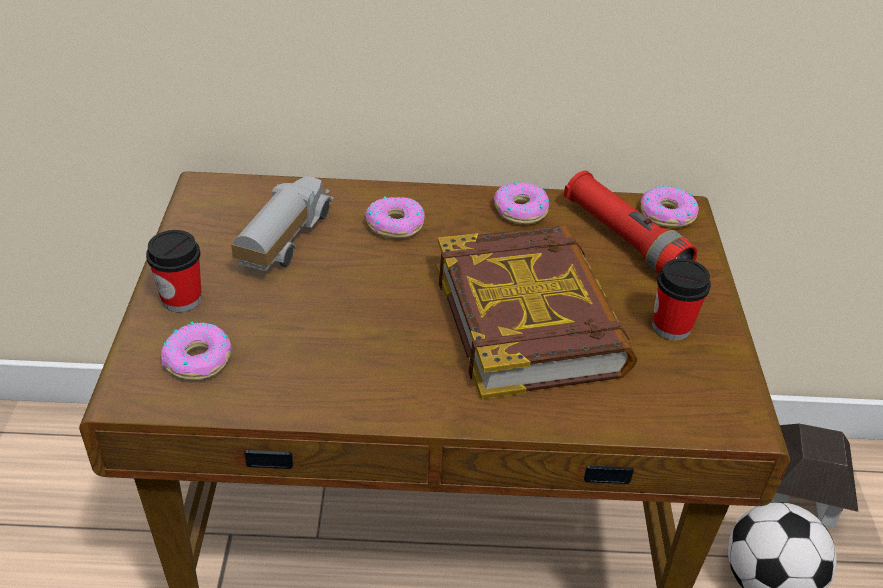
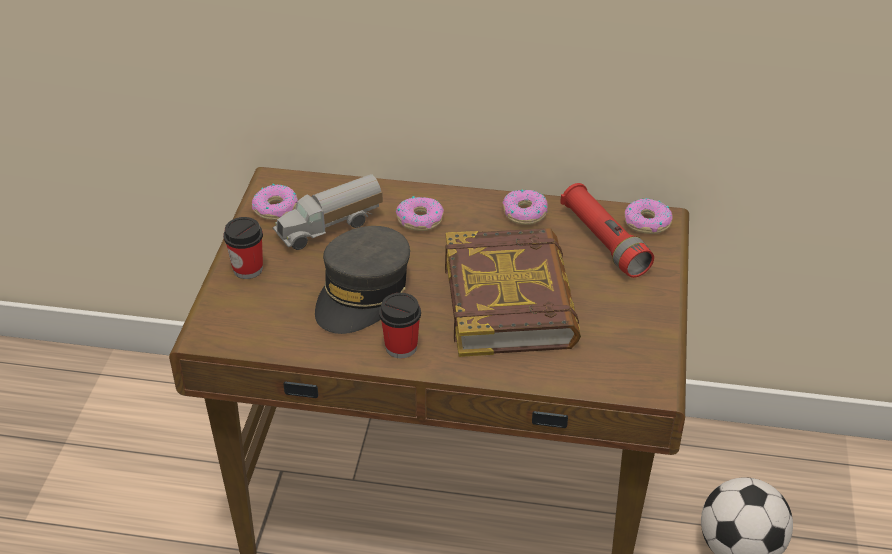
camera: 10 degrees right, 0 degrees up
donut [161,322,232,380] -> donut moved to [252,184,298,220]
toy truck [231,176,334,271] -> toy truck turned 150 degrees counterclockwise [273,174,383,250]
cup [652,258,711,340] -> cup moved to [379,293,421,358]
toy house [771,424,858,527] -> none
none -> grey cap [315,226,410,334]

